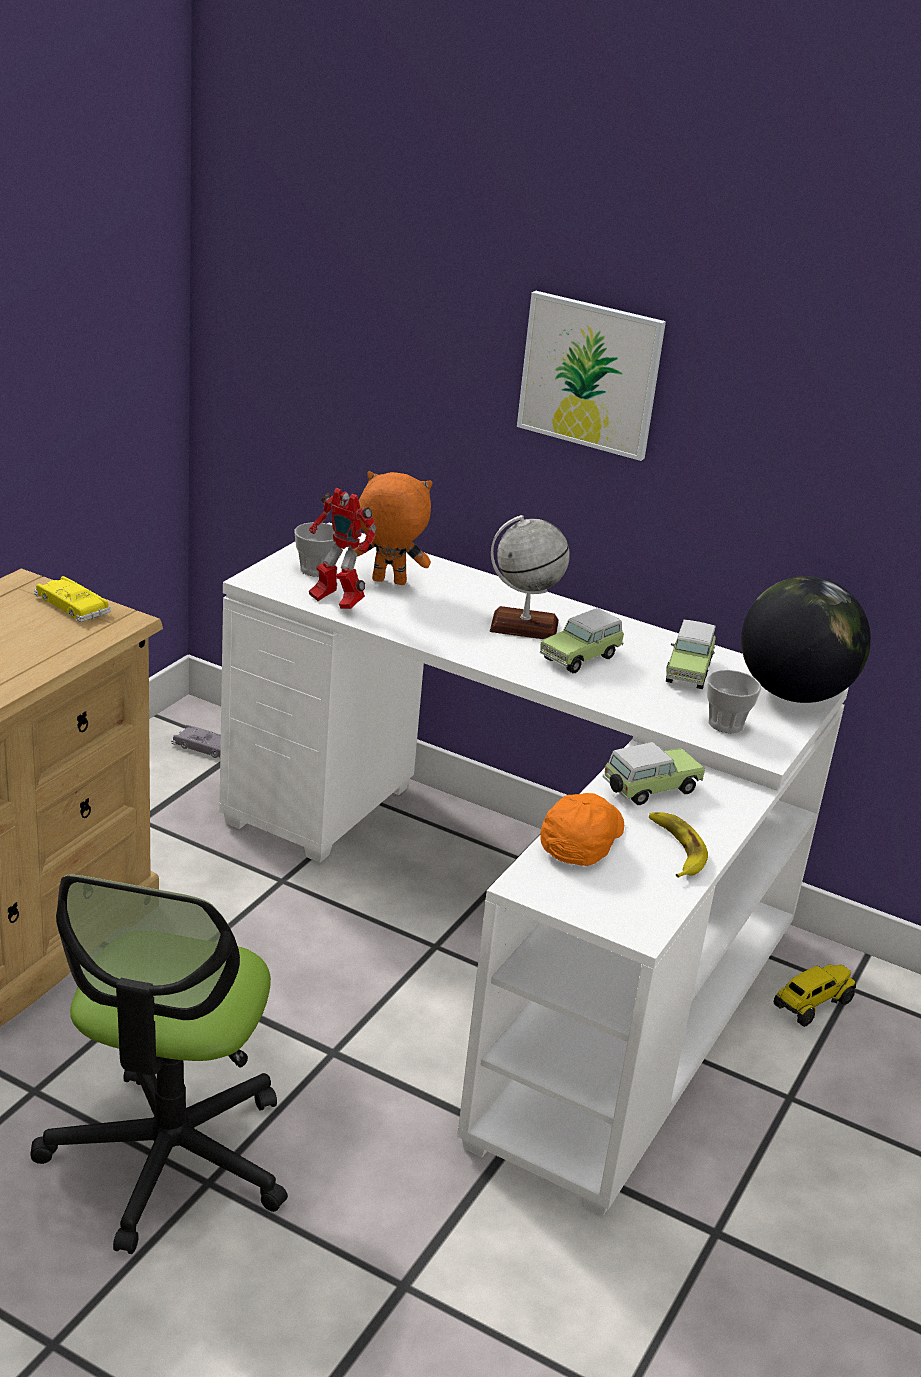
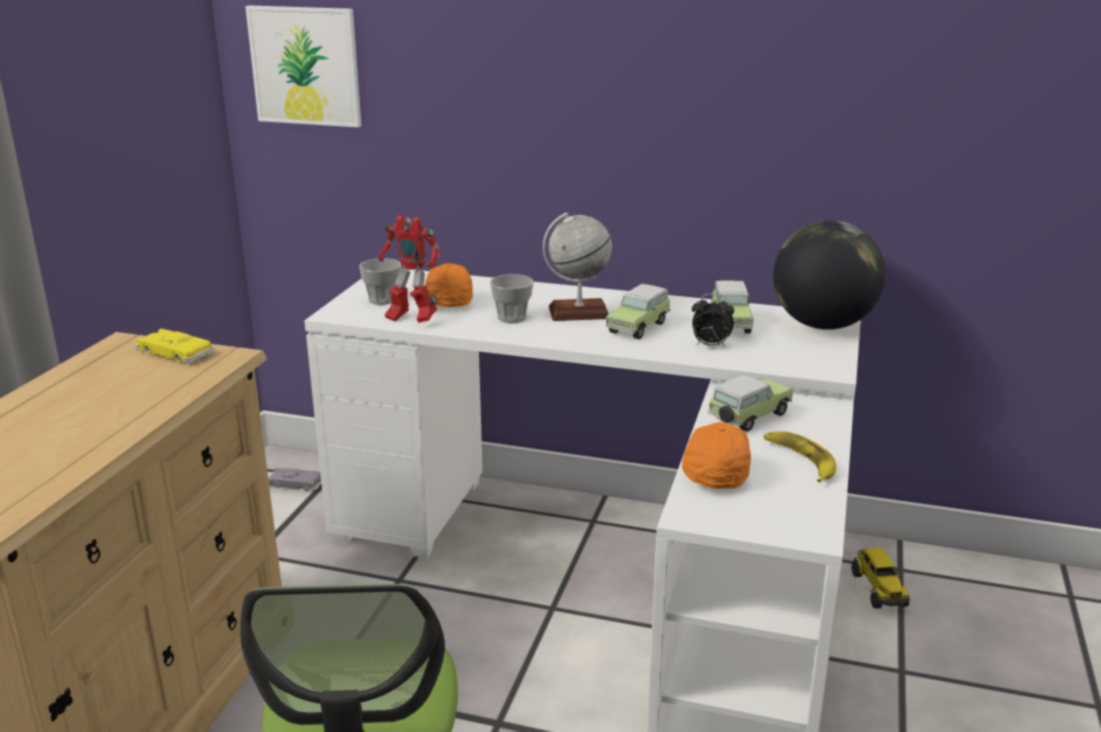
camera: 10 degrees left, 5 degrees down
orange plush toy [354,471,433,585] -> orange cap [425,264,473,307]
picture [517,291,666,461] -> picture moved to [245,5,361,127]
cup [707,670,761,733] -> cup moved to [490,274,534,323]
toy truck [774,964,856,1027] -> toy truck turned 135 degrees clockwise [851,548,910,609]
none -> alarm clock [692,294,734,348]

